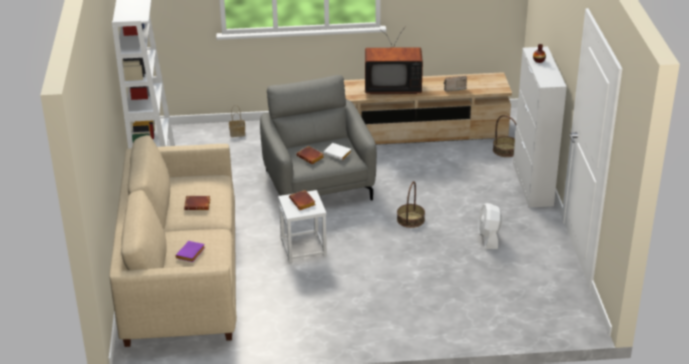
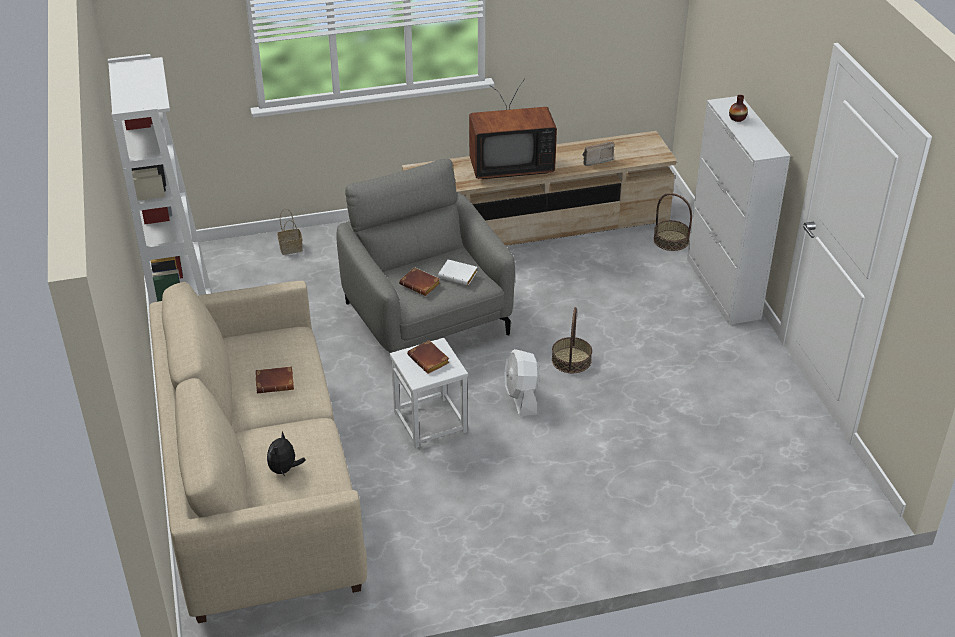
camera: 10 degrees left, 5 degrees up
purple book [175,241,205,262] -> plush toy [267,431,306,476]
white fan [478,203,502,249] -> white fan moved to [504,349,540,417]

